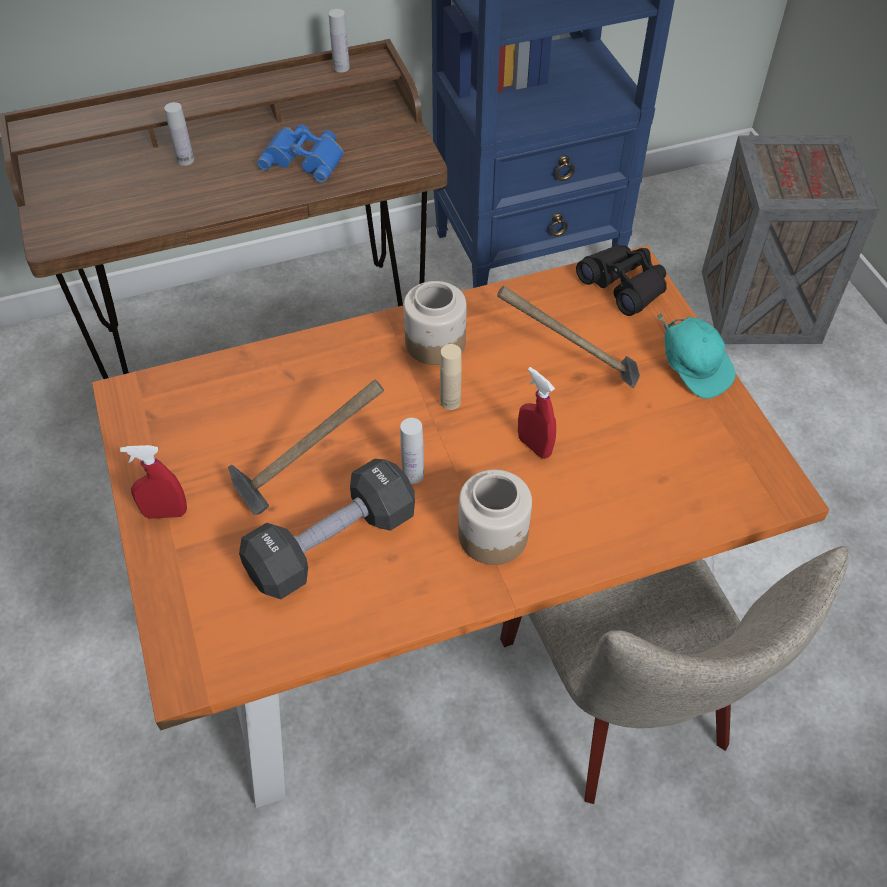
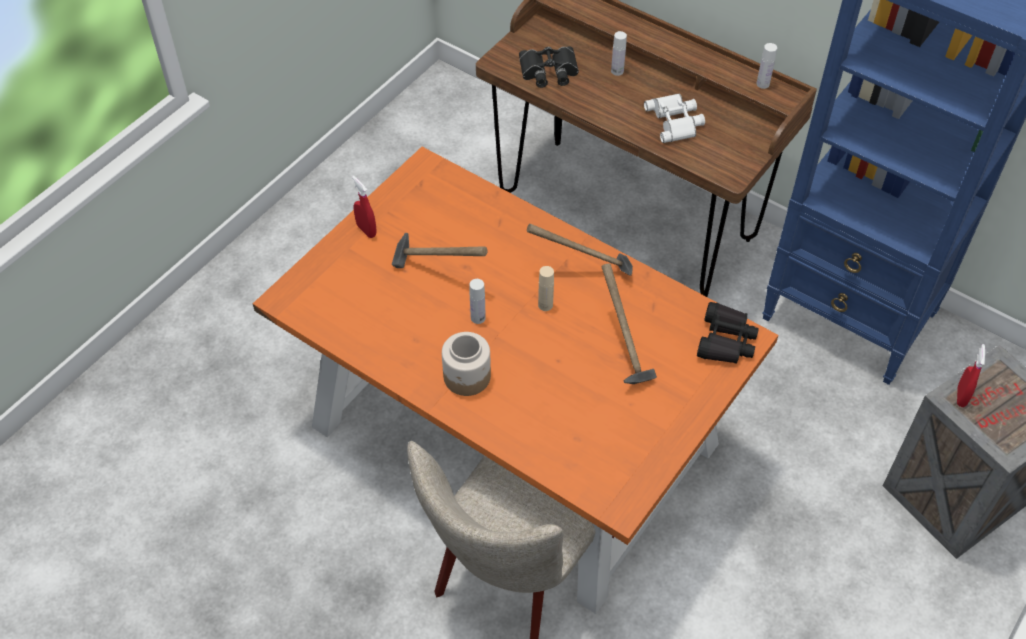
camera: 55 degrees right, 0 degrees up
black dumbbell [239,459,415,599] -> none
blue binoculars [257,124,344,183] -> white binoculars [644,94,705,143]
jar [404,281,467,365] -> hammer [527,224,633,276]
red spray bottle [518,367,556,458] -> red spray bottle moved to [957,344,985,407]
turquoise cap [657,313,736,399] -> none
none -> black binoculars [519,46,579,88]

